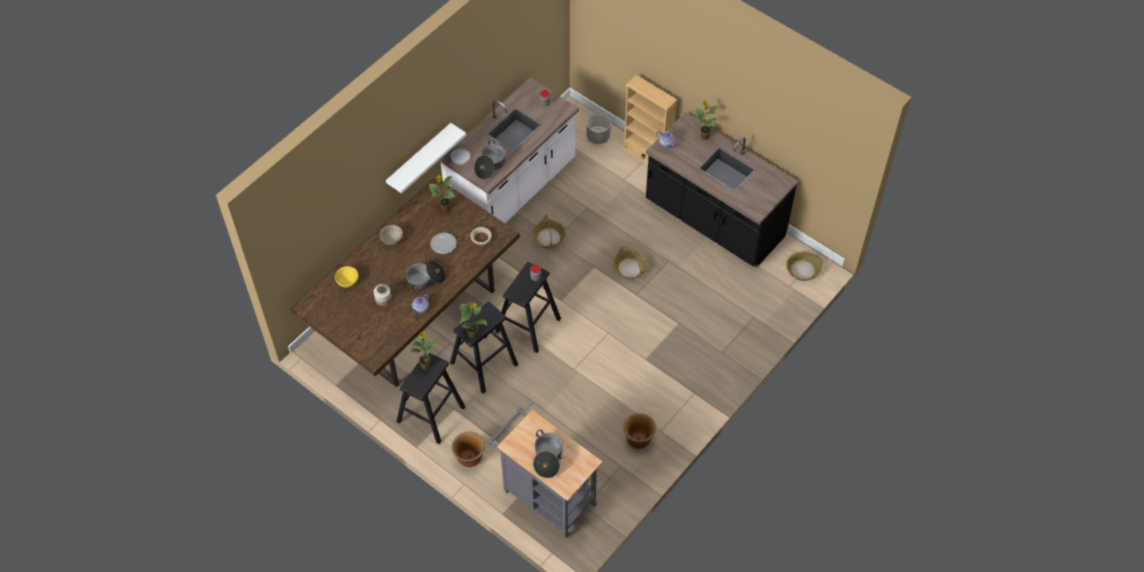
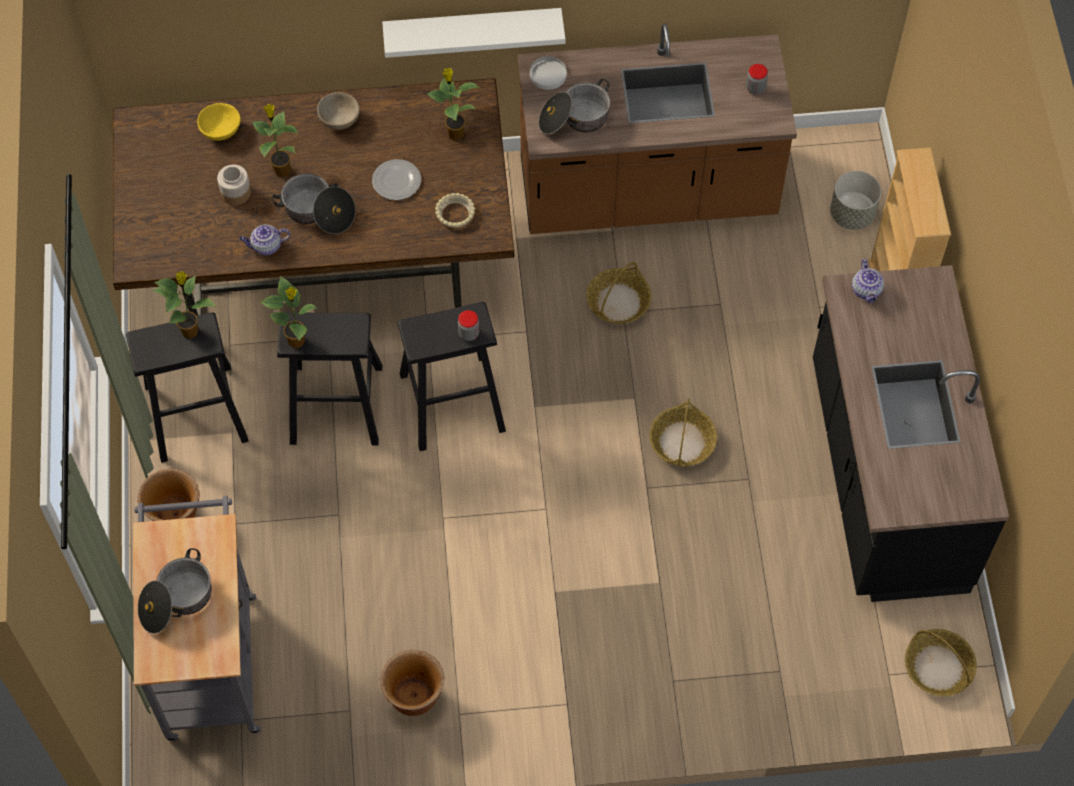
camera: 45 degrees right, 5 degrees up
white counter [440,78,579,223] -> brown counter [518,23,797,234]
potted plant [694,101,719,140] -> potted plant moved to [252,104,298,177]

